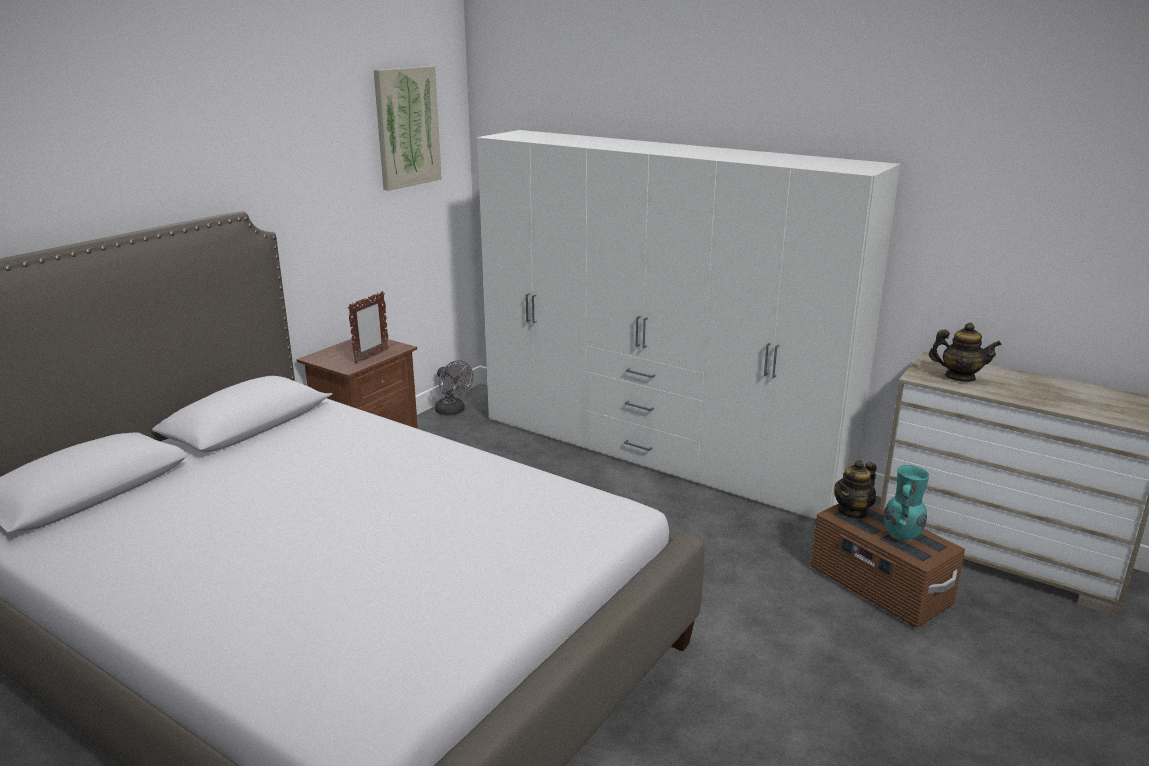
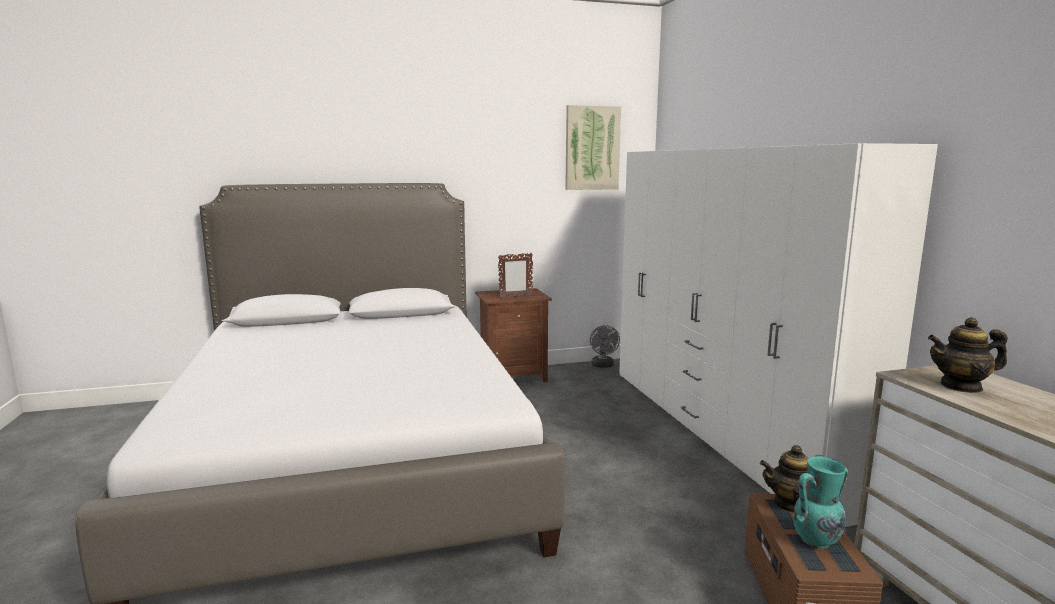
camera: 40 degrees right, 10 degrees down
teapot [929,323,1002,382] -> teapot turned 120 degrees clockwise [928,317,1008,393]

